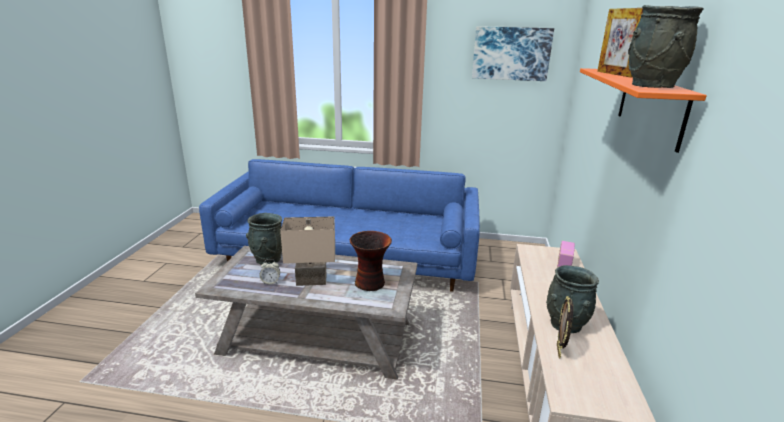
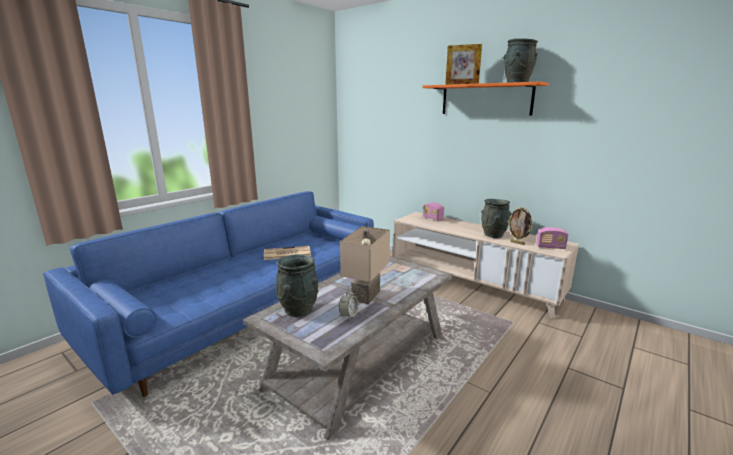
camera: 60 degrees left, 5 degrees down
vase [350,231,392,291] -> none
picture [472,26,554,81] -> none
none -> newspaper [264,246,311,260]
none -> radio [536,227,568,249]

